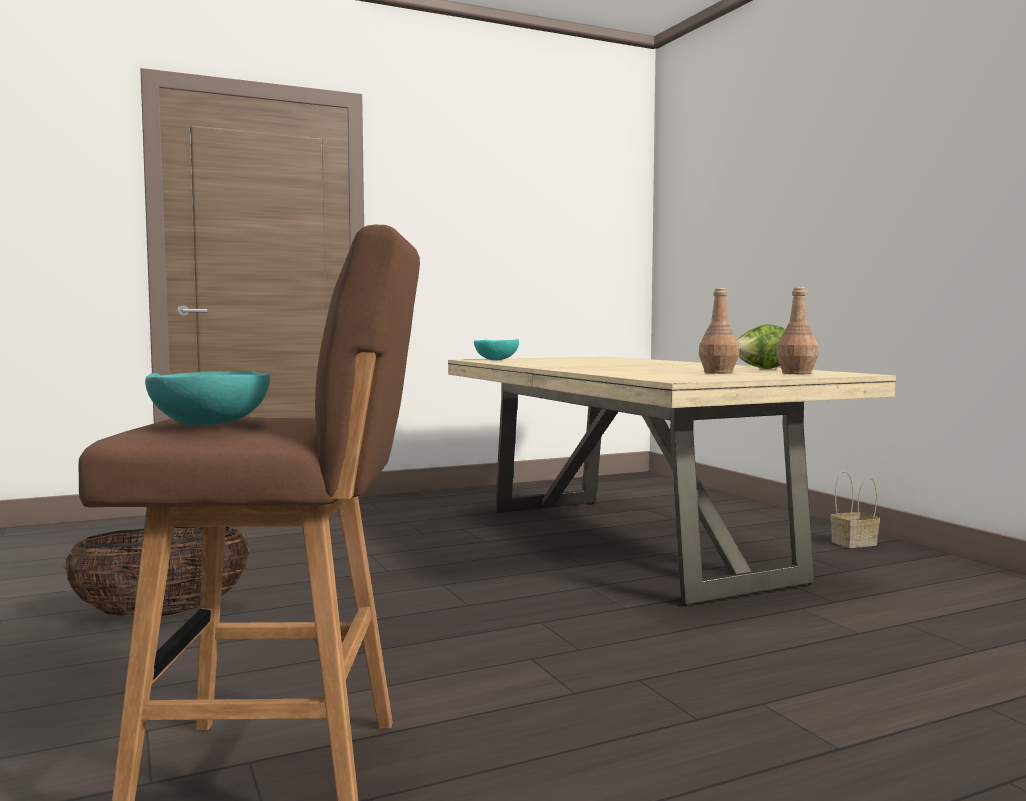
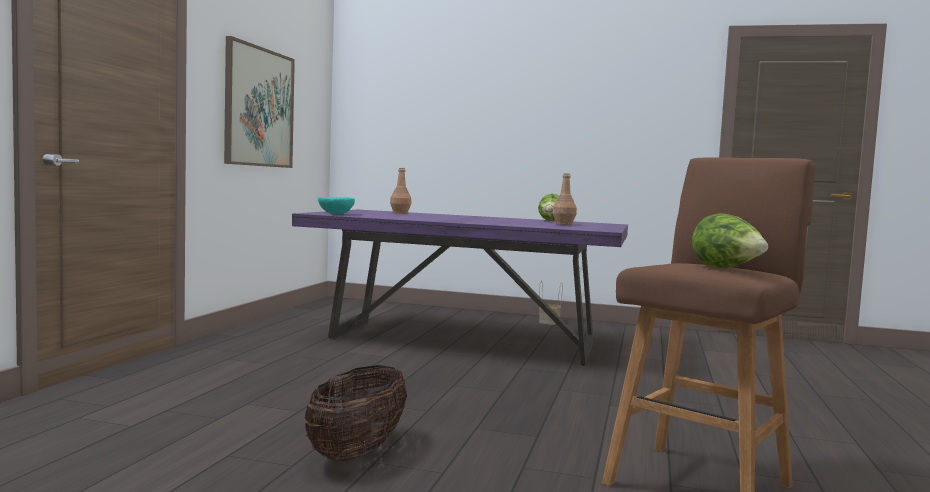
camera: 50 degrees left, 0 degrees up
turquoise bowl [145,371,270,425] -> lettuce [692,214,768,268]
beige dining table [448,357,896,606] -> purple dining table [292,210,628,366]
brown bottle [776,287,818,374] -> brown bottle moved to [390,167,411,214]
none -> picture [224,36,295,168]

